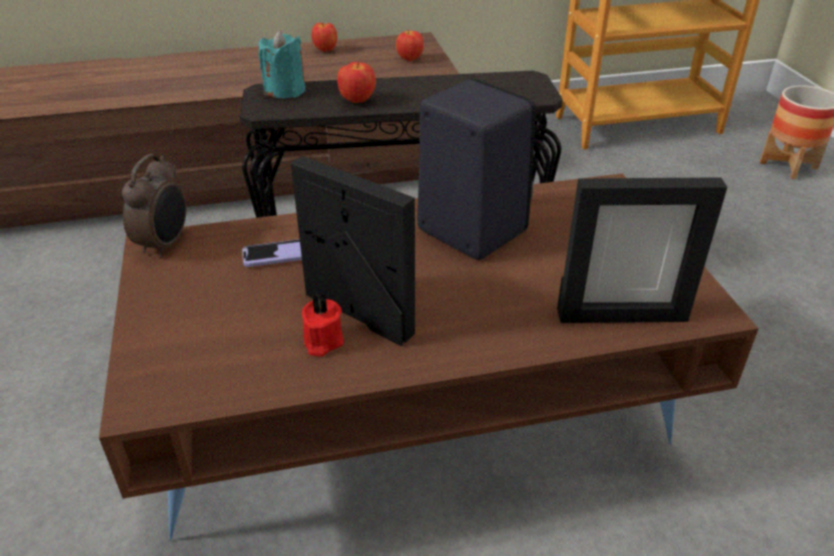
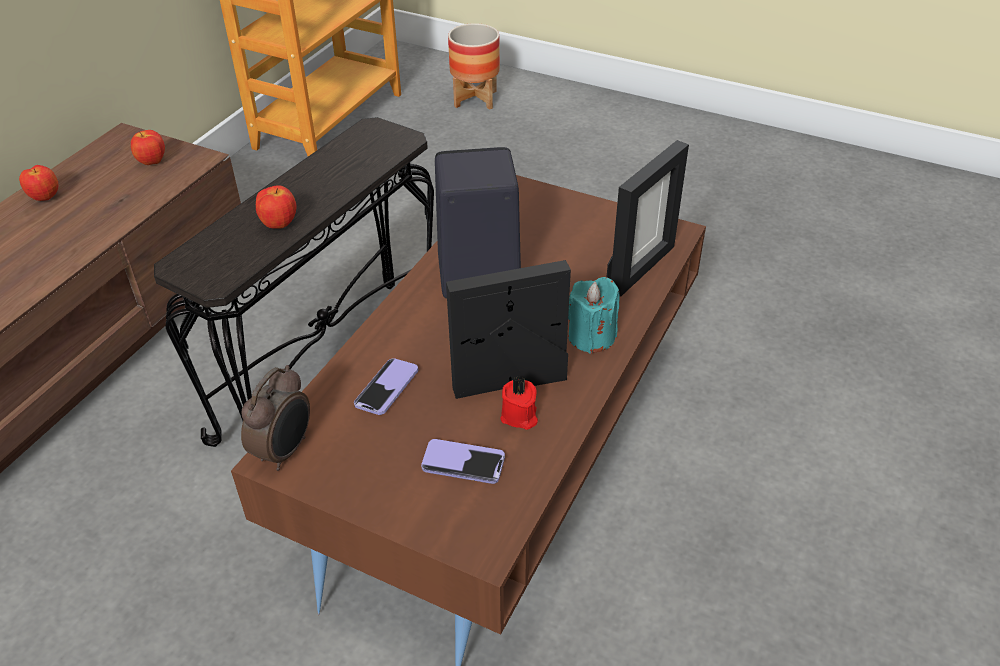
camera: 50 degrees left, 5 degrees up
alarm clock [122,154,187,259] -> alarm clock turned 60 degrees clockwise [241,365,310,471]
turquoise candle [259,30,305,98] -> turquoise candle moved to [568,277,620,354]
none -> phone [421,439,505,484]

